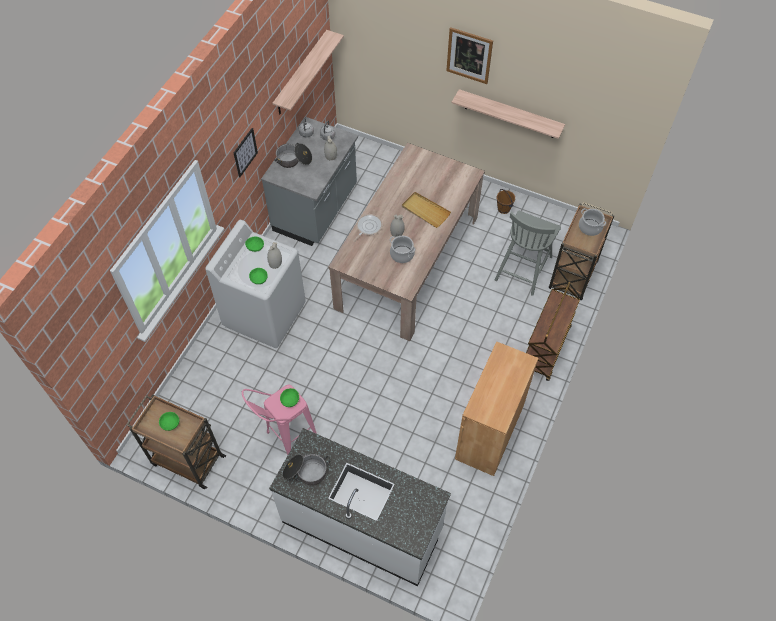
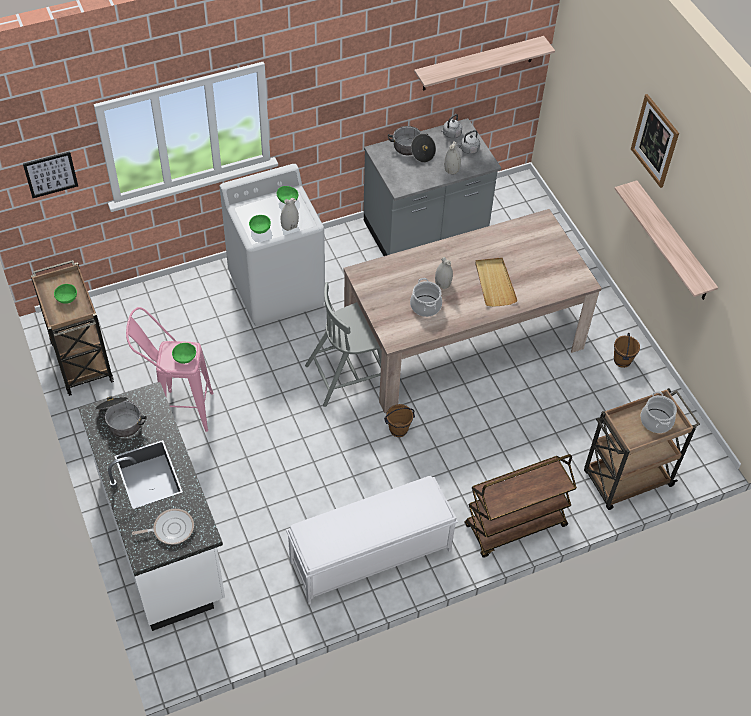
camera: 40 degrees right, 5 degrees down
picture [234,128,258,177] -> picture moved to [23,152,78,198]
frying pan [353,214,383,242] -> frying pan moved to [132,509,194,544]
brown cabinet [455,342,538,476] -> white bench [286,476,458,604]
grey chair [495,211,561,296] -> grey chair moved to [305,282,382,407]
none -> brown bucket [384,404,415,437]

